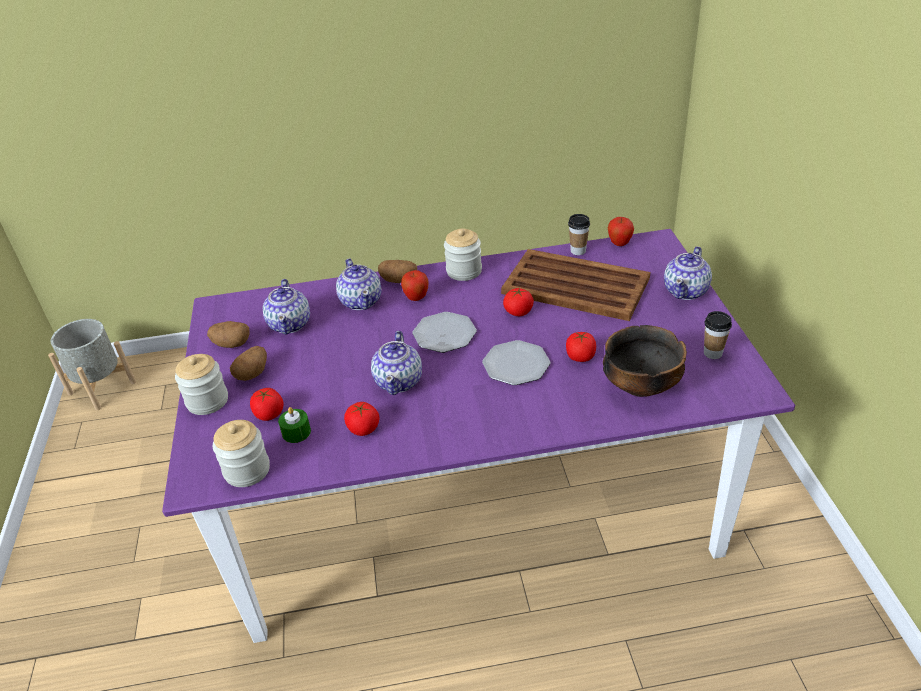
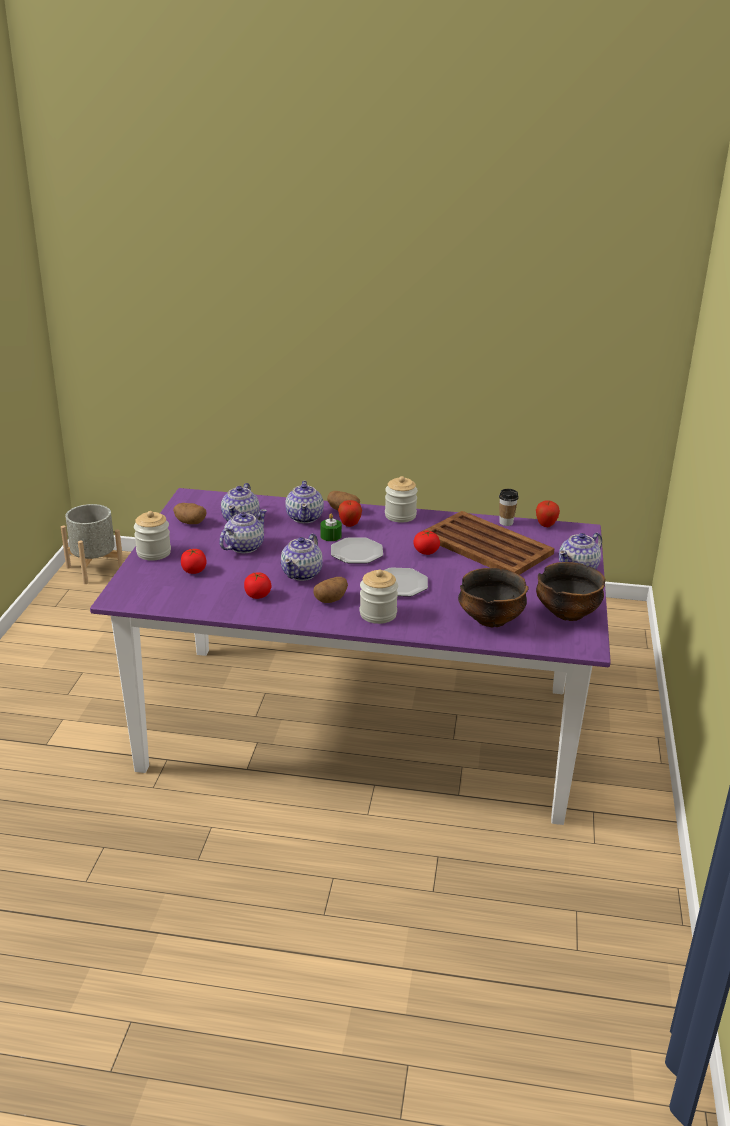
camera: 15 degrees right, 10 degrees down
jar [213,420,270,487] -> jar moved to [360,569,398,624]
potato [230,346,267,381] -> potato moved to [313,577,348,603]
green candle [278,407,311,443] -> green candle moved to [320,514,342,541]
tomato [566,332,596,362] -> none
cup [704,311,732,359] -> bowl [536,562,605,621]
none -> teapot [219,509,267,553]

